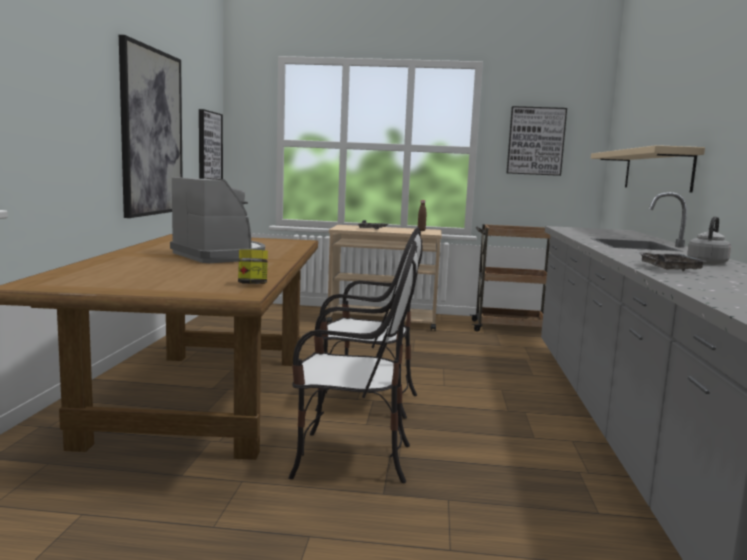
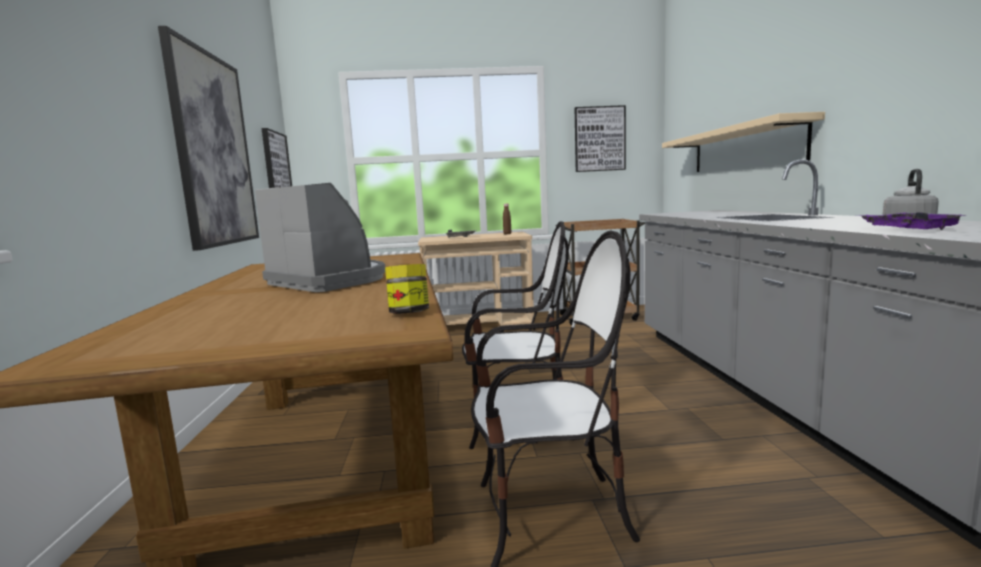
camera: 10 degrees left, 0 degrees up
grey tray [639,252,707,272] -> purple tray [859,212,967,230]

